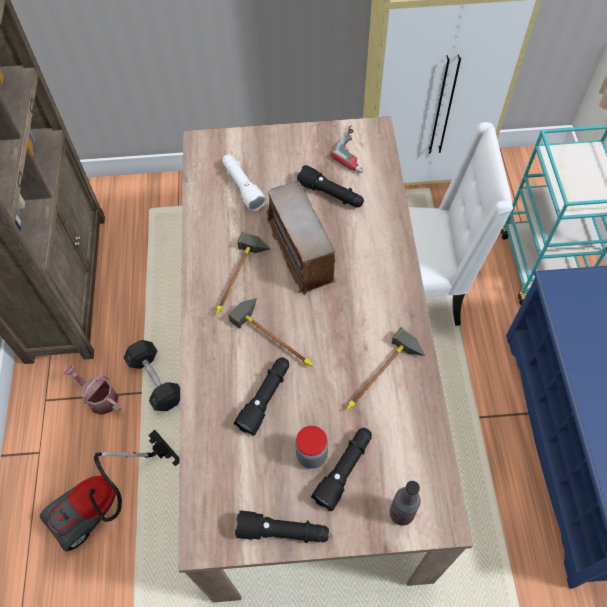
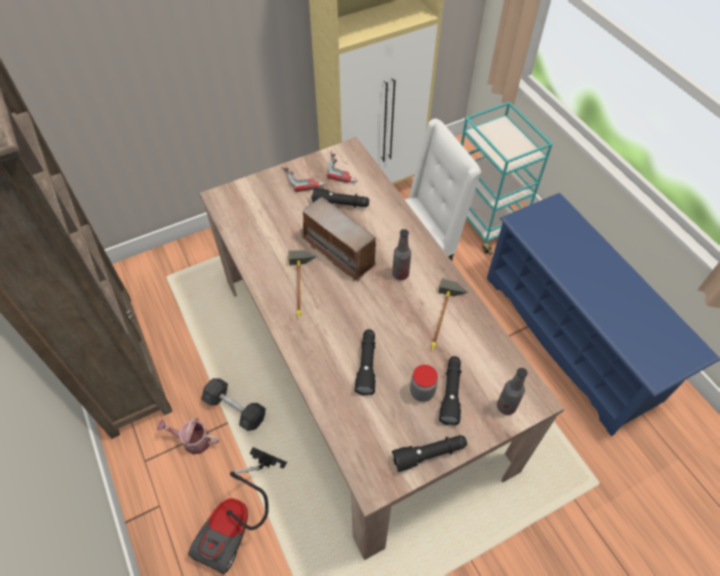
camera: 25 degrees left, 5 degrees down
white flashlight [222,154,266,212] -> none
hammer [228,298,314,367] -> none
none -> power drill [282,166,325,192]
none -> bottle [392,229,411,280]

